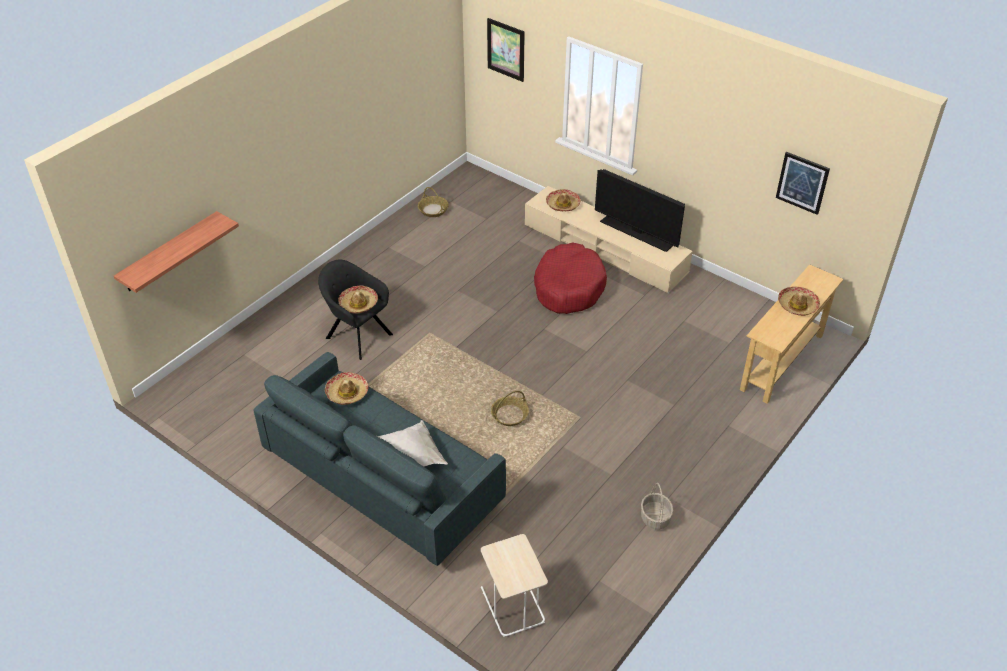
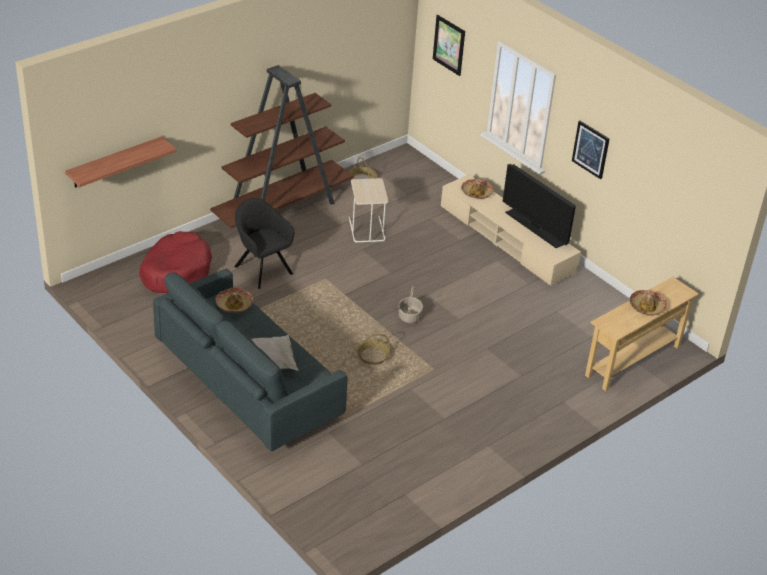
camera: 10 degrees right, 5 degrees down
hat [338,285,378,313] -> none
beige side table [481,534,548,637] -> beige side table moved to [349,178,388,243]
red dog bed [534,242,607,314] -> red dog bed moved to [139,231,212,293]
basket [641,483,673,530] -> basket moved to [398,285,423,323]
picture [776,152,830,215] -> picture moved to [572,121,610,179]
none -> brown bookcase [210,65,354,228]

